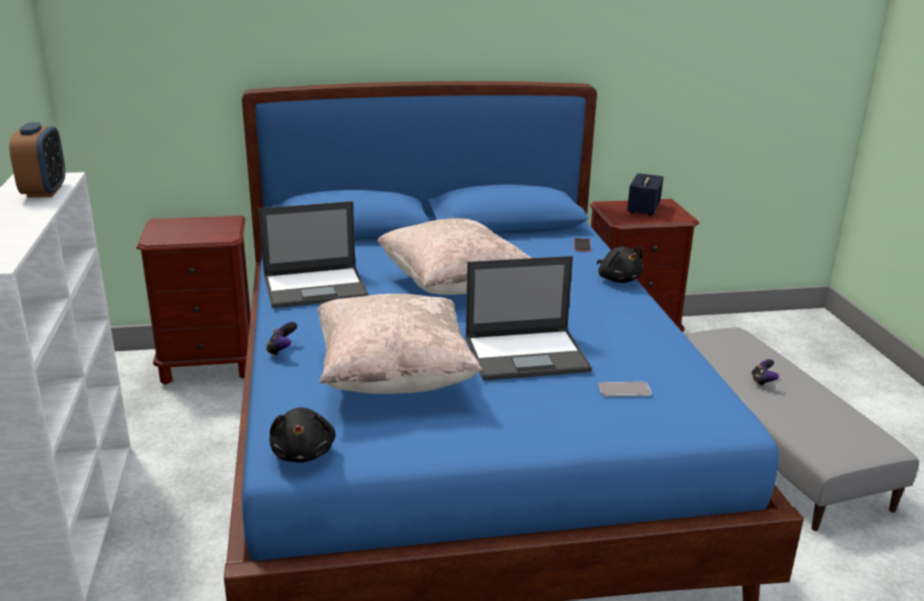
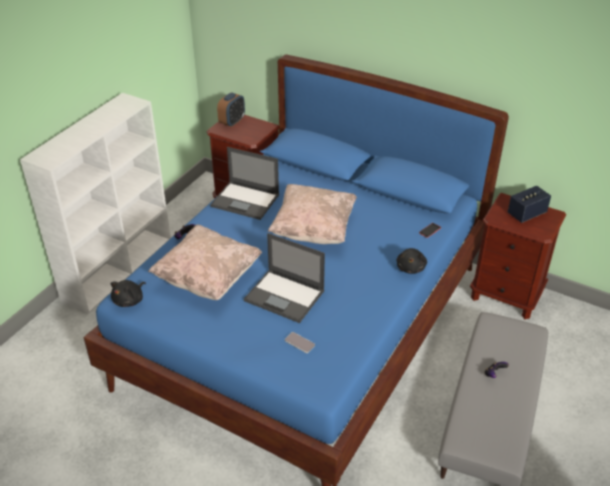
camera: 40 degrees right, 15 degrees up
alarm clock [9,122,65,198] -> alarm clock moved to [217,93,245,127]

